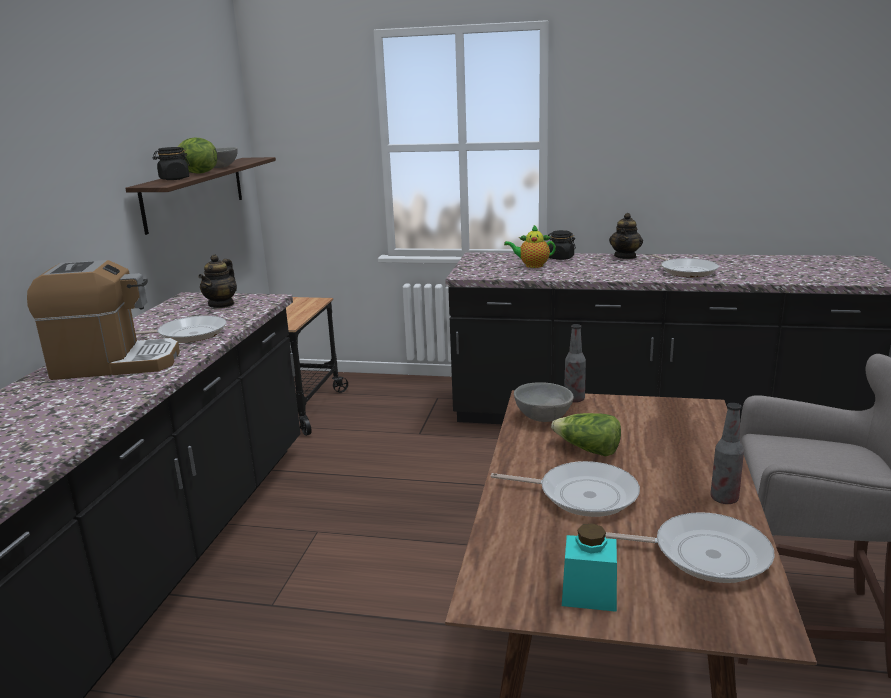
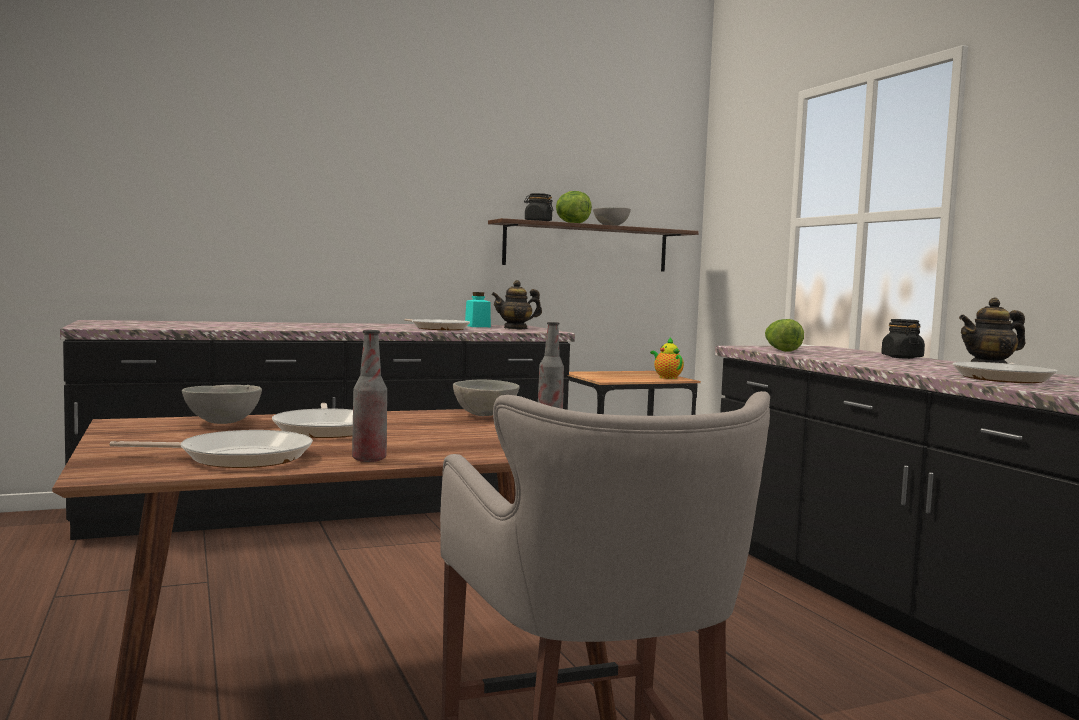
camera: 55 degrees right, 15 degrees down
coffee machine [27,260,180,380] -> none
teapot [504,225,556,268] -> teapot moved to [650,338,684,379]
lettuce [551,413,621,457] -> lettuce moved to [765,319,804,352]
turquoise jar [562,523,617,612] -> turquoise jar moved to [465,292,491,327]
frying pan [605,512,775,583] -> frying pan turned 75 degrees counterclockwise [109,430,313,468]
none -> grey bowl [182,385,262,424]

